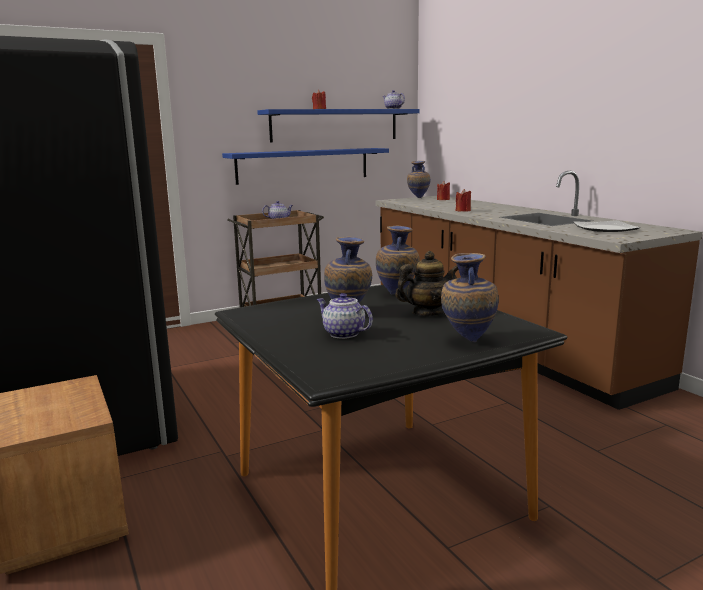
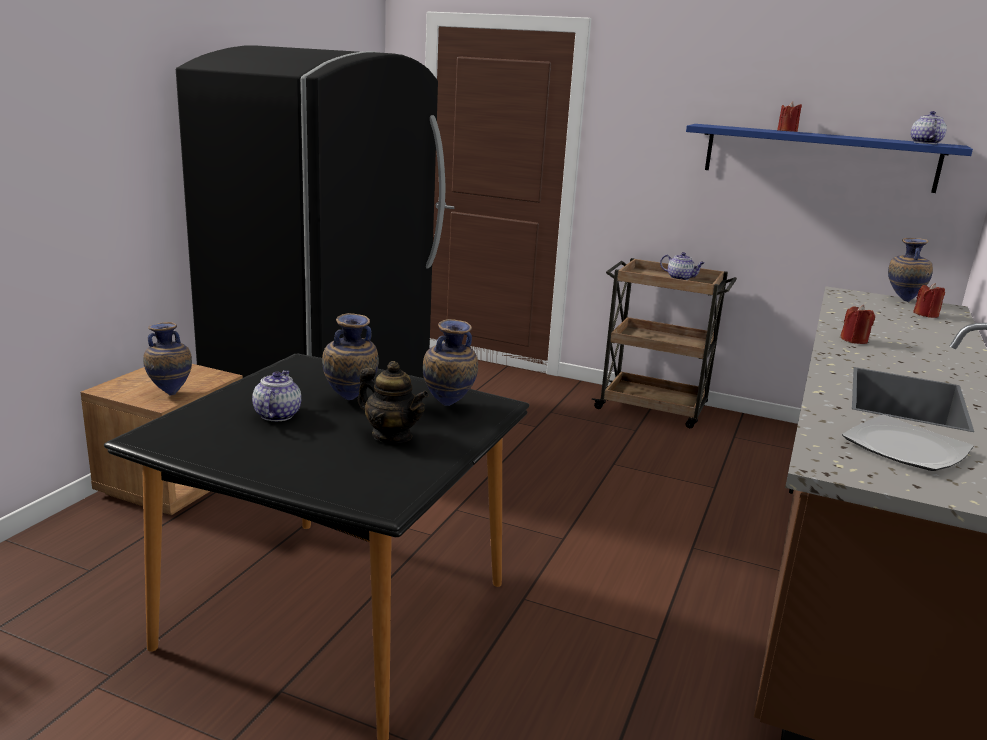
camera: 50 degrees right, 5 degrees up
blue shelf [222,148,389,185] -> none
vase [441,253,499,342] -> vase moved to [143,322,192,396]

